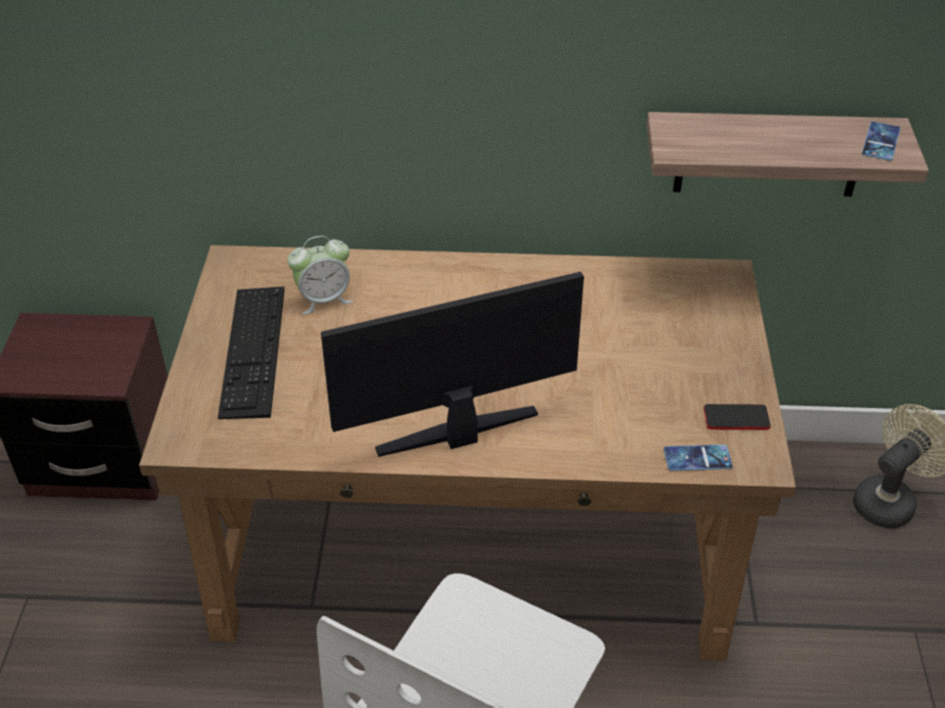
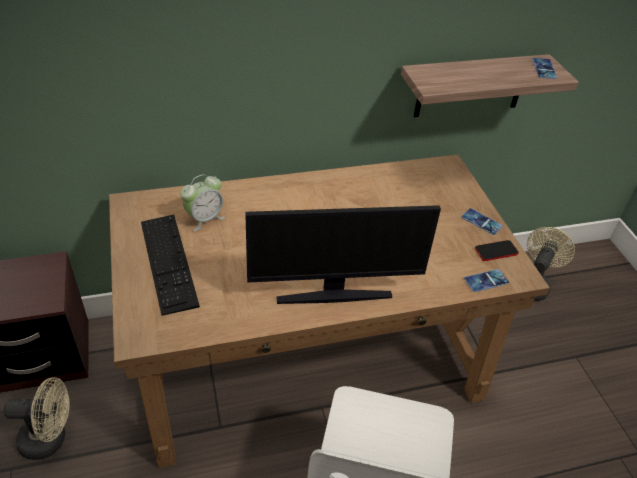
camera: 20 degrees left, 0 degrees up
monitor [321,272,584,457] -> monitor turned 150 degrees counterclockwise [245,205,441,304]
none -> beige fan [4,377,70,460]
none -> phone [462,208,503,235]

